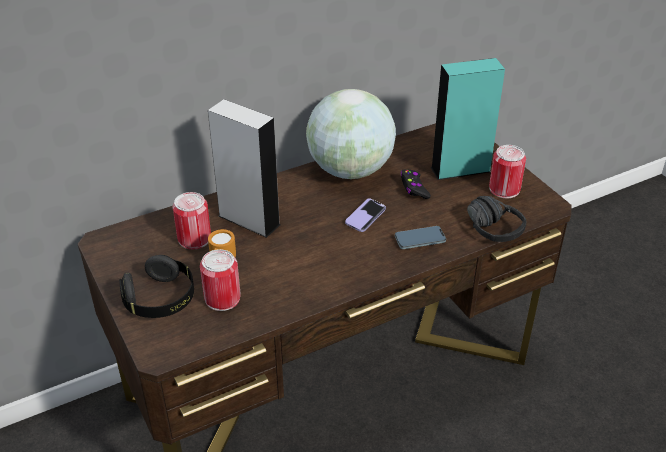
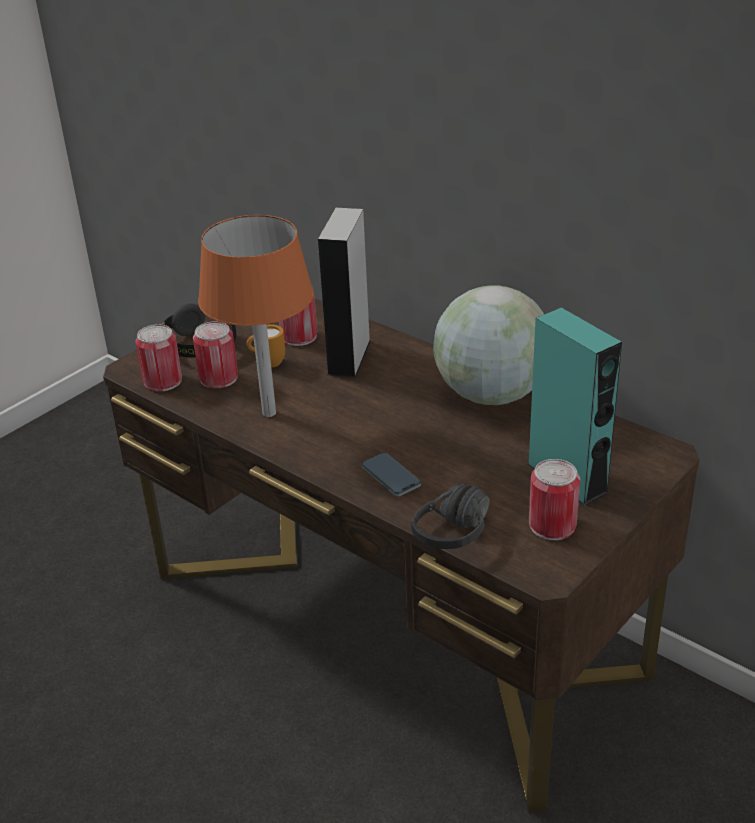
camera: 70 degrees right, 5 degrees down
phone [345,198,386,232] -> none
black game controller [400,169,431,199] -> none
none -> can [135,324,182,392]
none -> orange table lamp [198,215,314,417]

